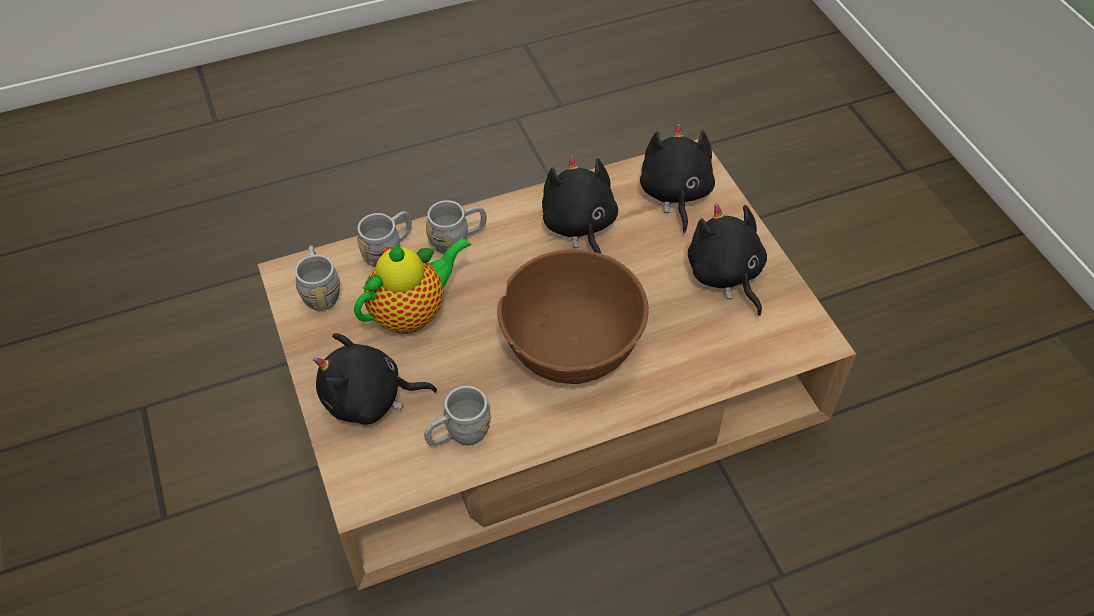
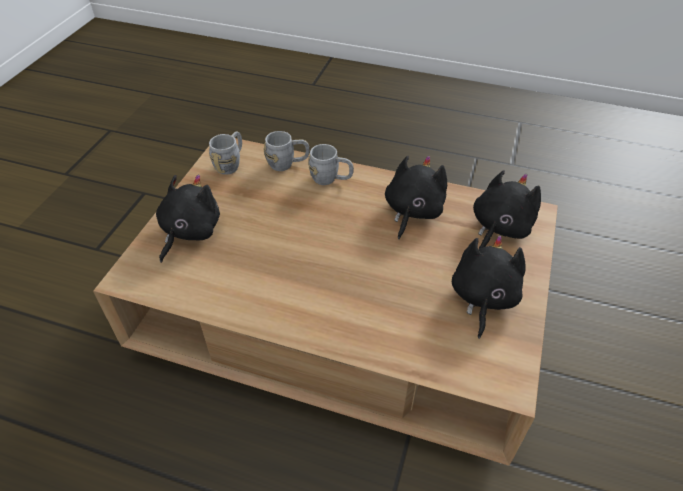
camera: 40 degrees right, 5 degrees down
black plush toy [313,333,437,425] -> black plush toy turned 75 degrees clockwise [156,175,220,263]
teapot [354,237,471,334] -> none
grey mug [424,386,491,446] -> none
brown bowl [497,249,649,384] -> none

